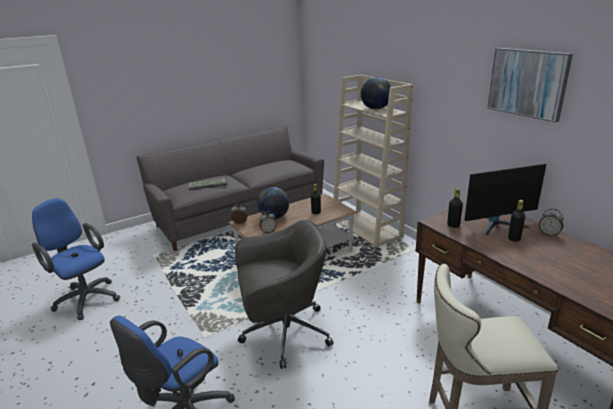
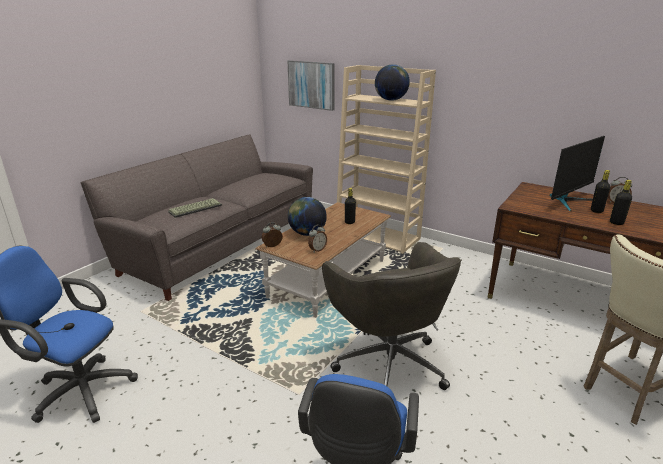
camera: 25 degrees left, 0 degrees up
grey office chair [235,220,333,369] -> grey office chair turned 105 degrees clockwise [322,242,462,390]
black bottle [447,189,463,228] -> black bottle moved to [610,180,632,225]
picture [487,48,573,123] -> picture moved to [287,60,335,111]

